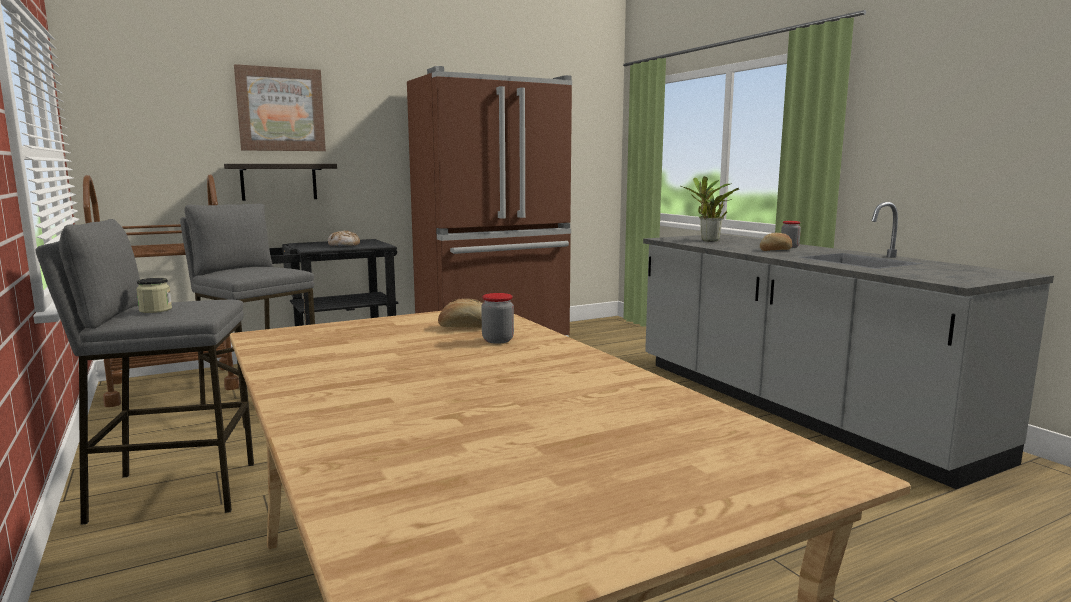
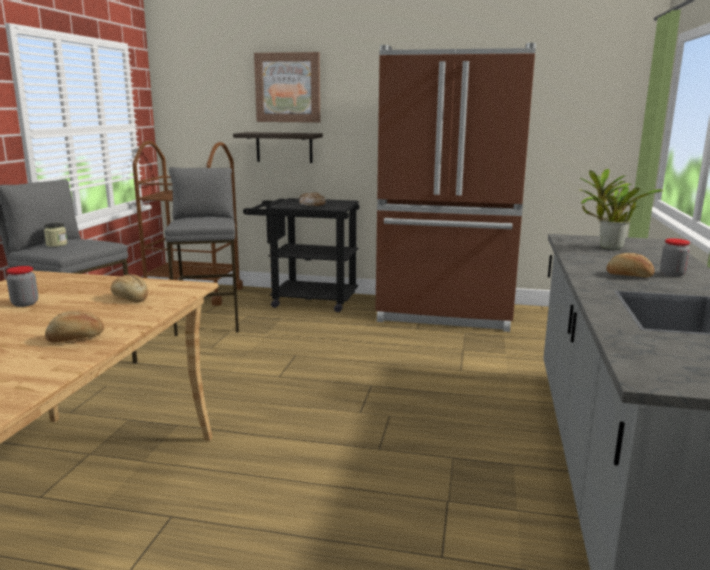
camera: 40 degrees right, 5 degrees up
jar [481,293,514,344] -> jar moved to [6,266,38,307]
none -> bread [45,310,104,343]

